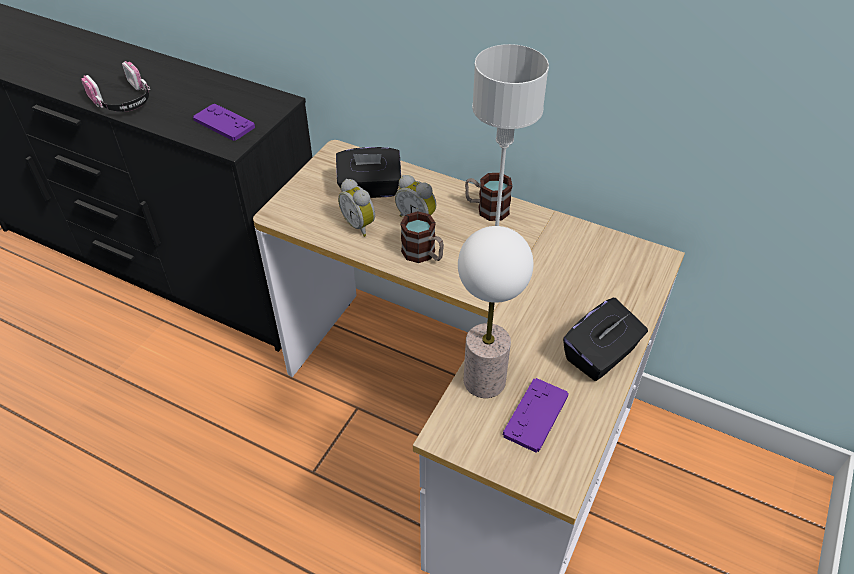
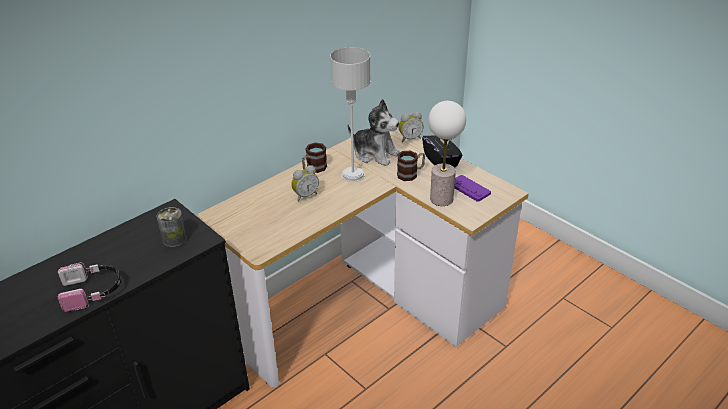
camera: 70 degrees left, 10 degrees down
purple game controller [193,104,255,141] -> can [157,207,187,247]
black tissue box [336,147,401,198] -> none
alarm clock [338,179,375,237] -> alarm clock moved to [399,112,423,142]
mug [400,211,444,263] -> mug moved to [397,151,425,181]
none -> plush toy [347,99,400,166]

